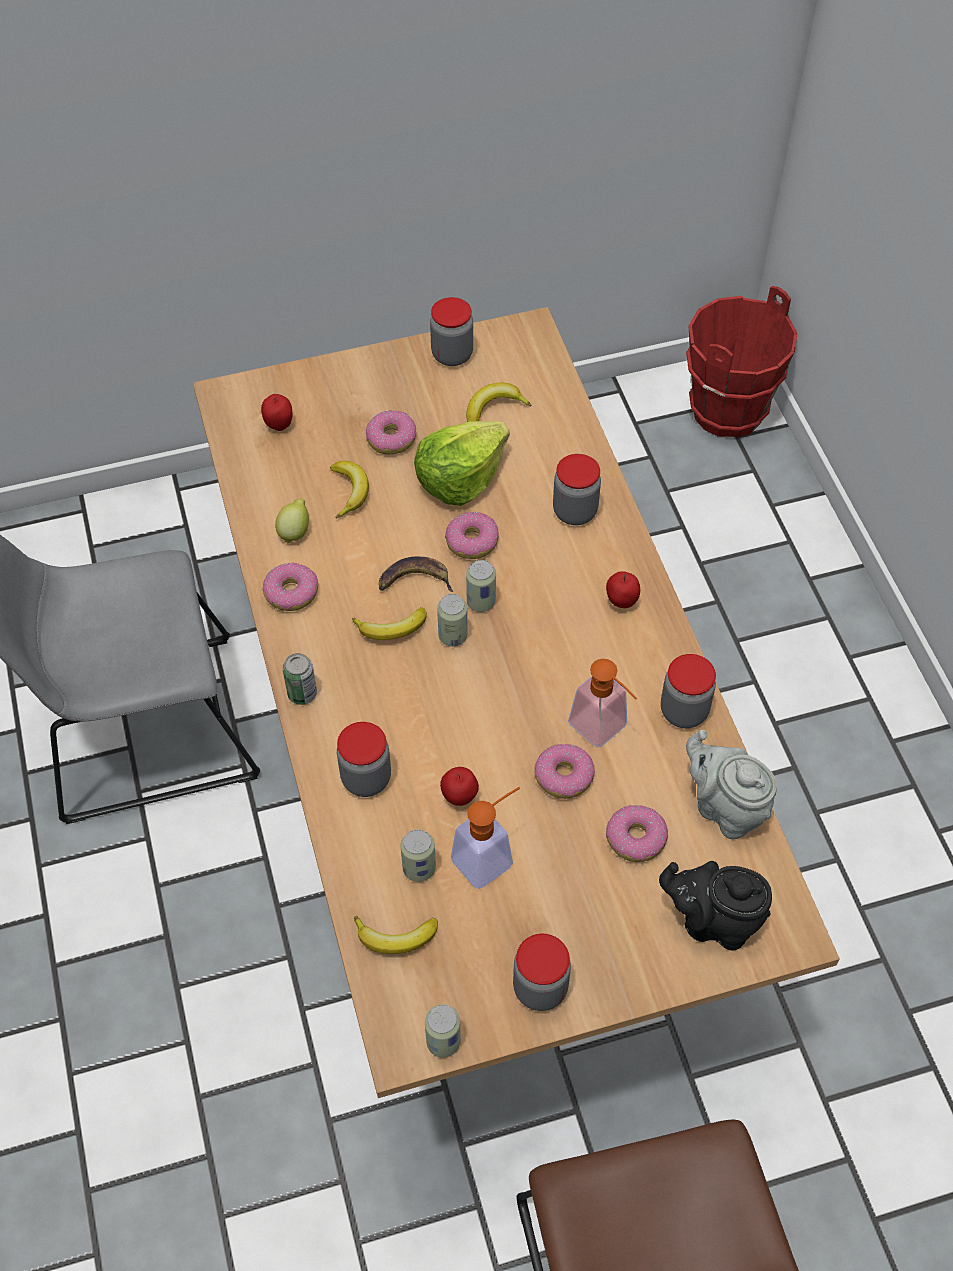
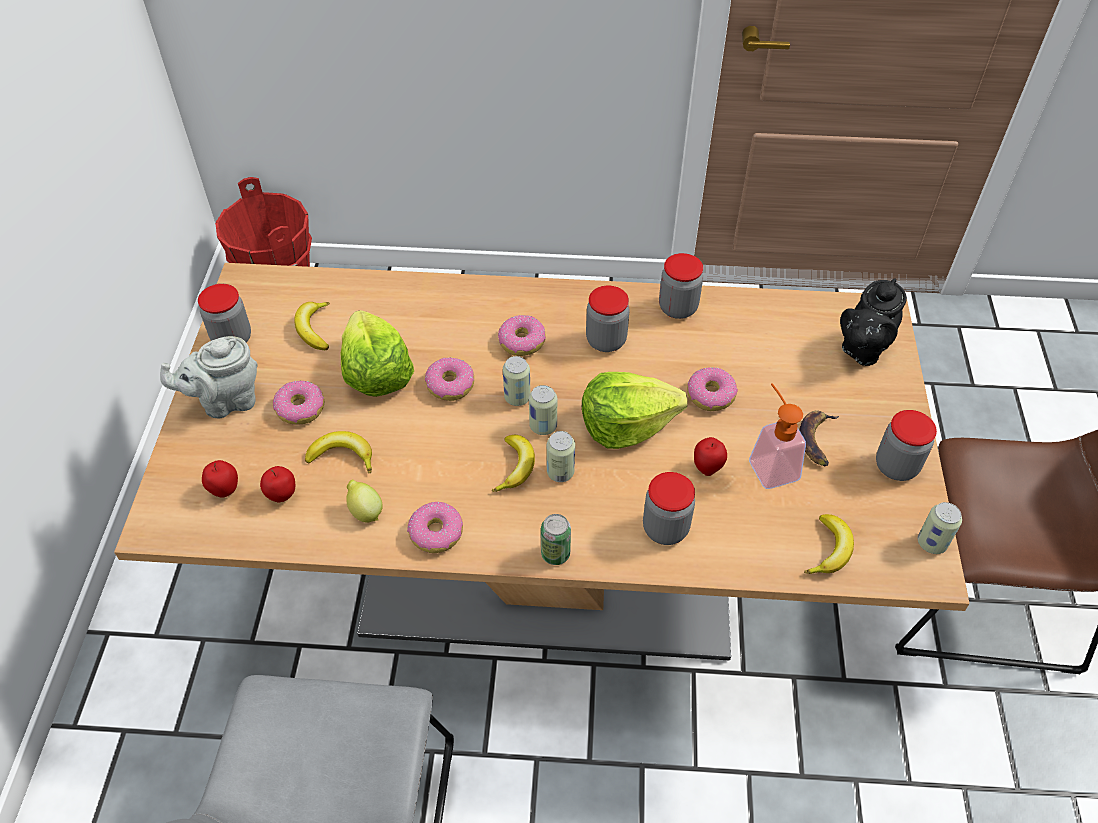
camera: 70 degrees left, 5 degrees down
banana [379,557,453,592] -> banana moved to [799,410,839,466]
can [401,829,436,882] -> can moved to [547,431,575,482]
jar [553,454,601,525] -> jar moved to [586,286,630,352]
soap dispenser [568,659,638,748] -> none
apple [606,571,640,608] -> apple moved to [260,466,295,502]
donut [606,805,668,862] -> donut moved to [498,315,546,356]
grey teapot [686,730,777,839] -> grey teapot moved to [160,336,258,418]
none -> lettuce [582,372,688,449]

